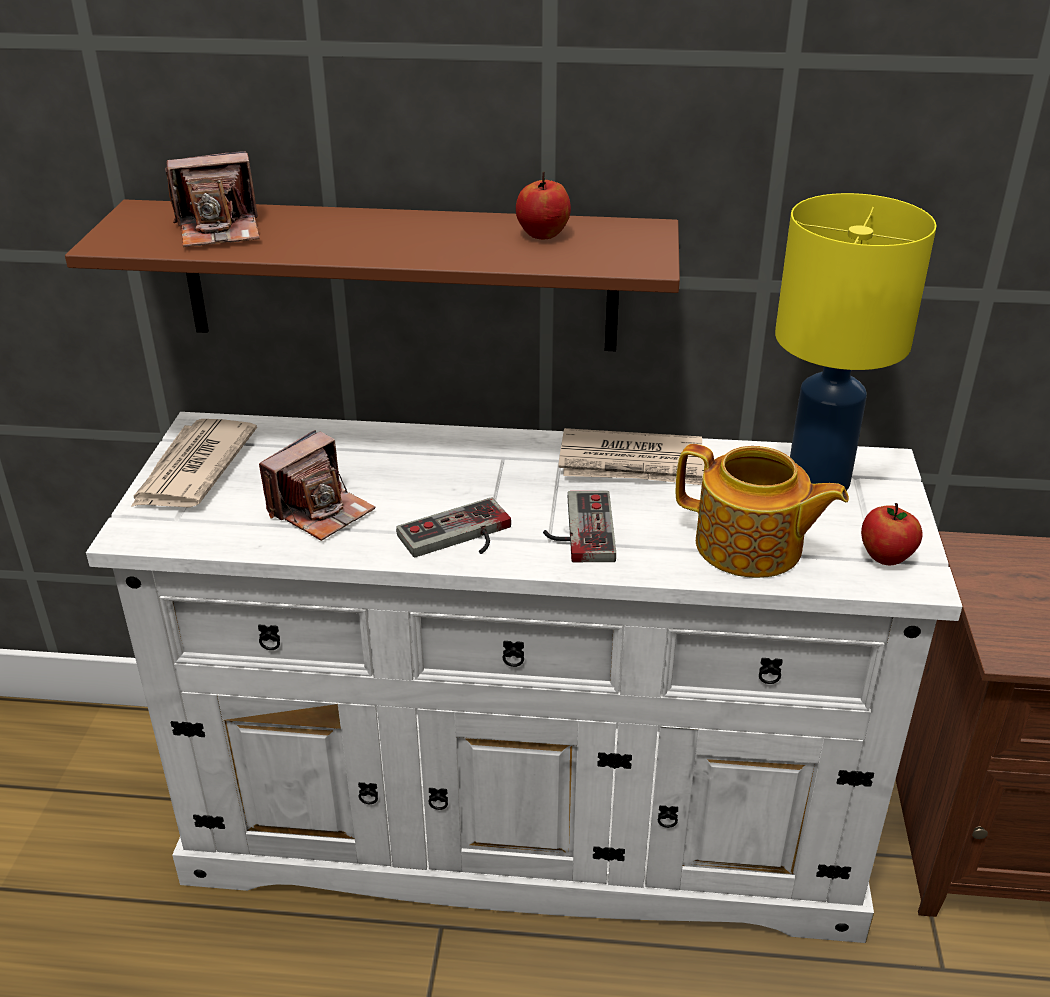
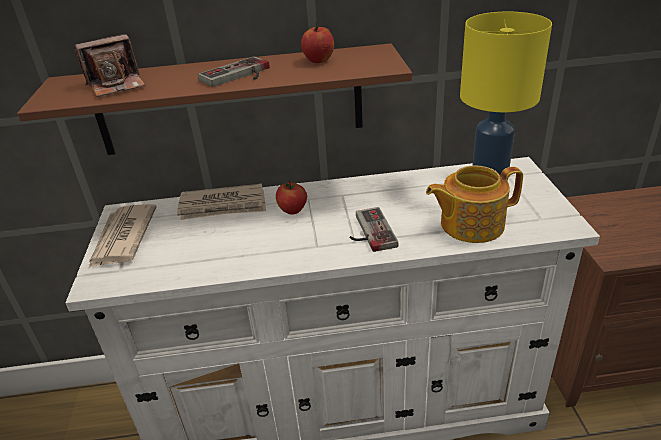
camera: 10 degrees left, 0 degrees up
camera [259,430,375,541] -> none
game controller [396,497,511,557] -> game controller moved to [198,56,270,87]
newspaper [558,428,704,485] -> newspaper moved to [177,184,266,220]
teapot [676,444,849,578] -> teapot turned 150 degrees clockwise [426,166,523,243]
apple [861,503,923,565] -> apple moved to [276,180,307,215]

